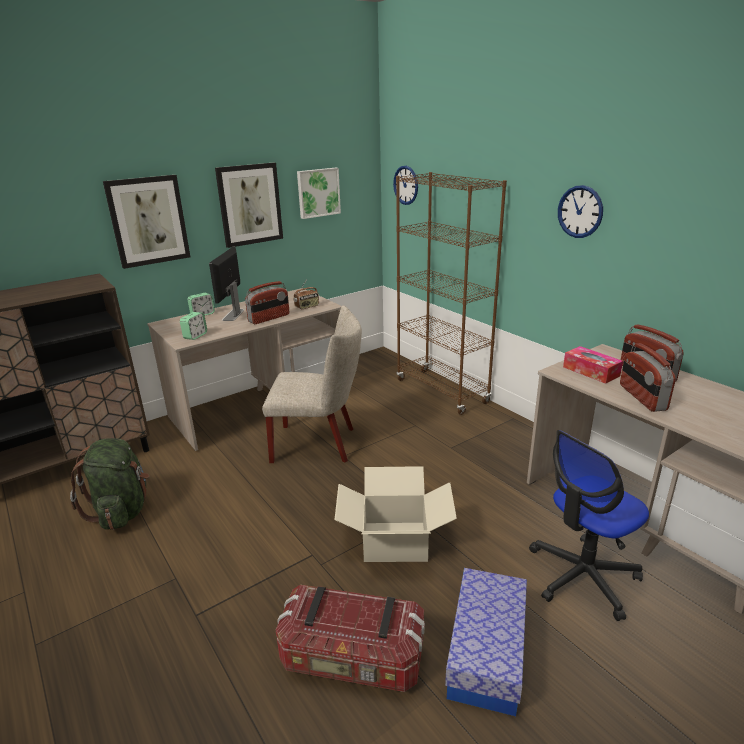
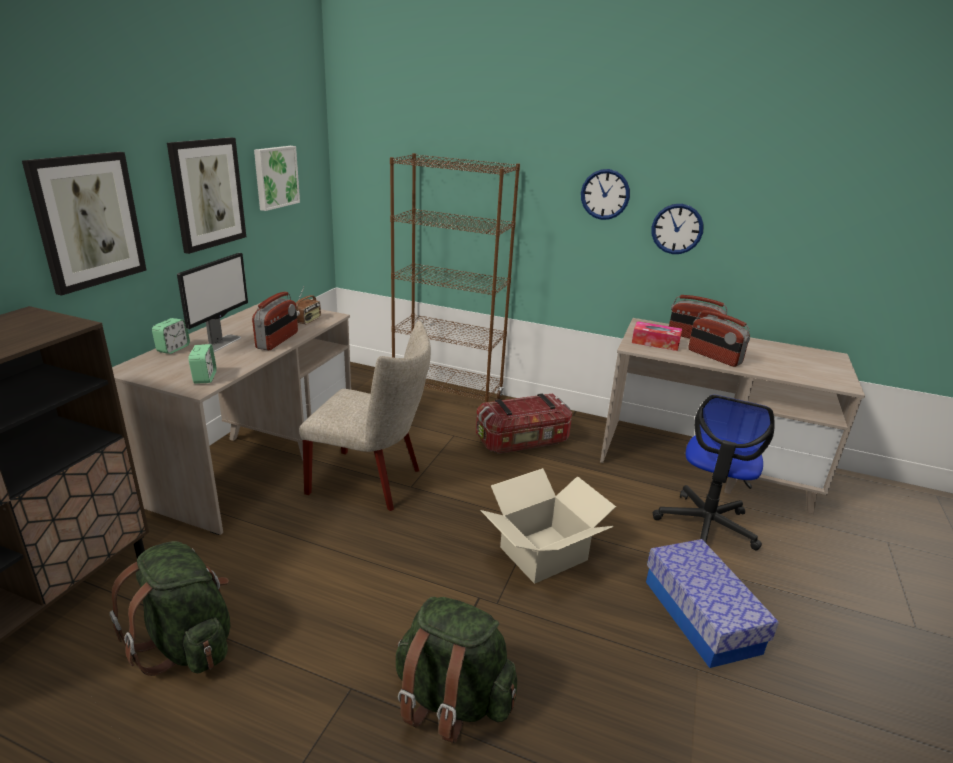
camera: 35 degrees left, 0 degrees up
monitor [209,247,244,321] -> monitor turned 135 degrees counterclockwise [177,253,248,352]
beige chair [262,305,362,463] -> beige chair turned 45 degrees clockwise [299,321,431,511]
storage box [276,585,425,692] -> storage box moved to [476,393,572,454]
wall clock [393,166,418,205] -> wall clock moved to [652,204,704,254]
none -> green backpack [396,597,517,743]

